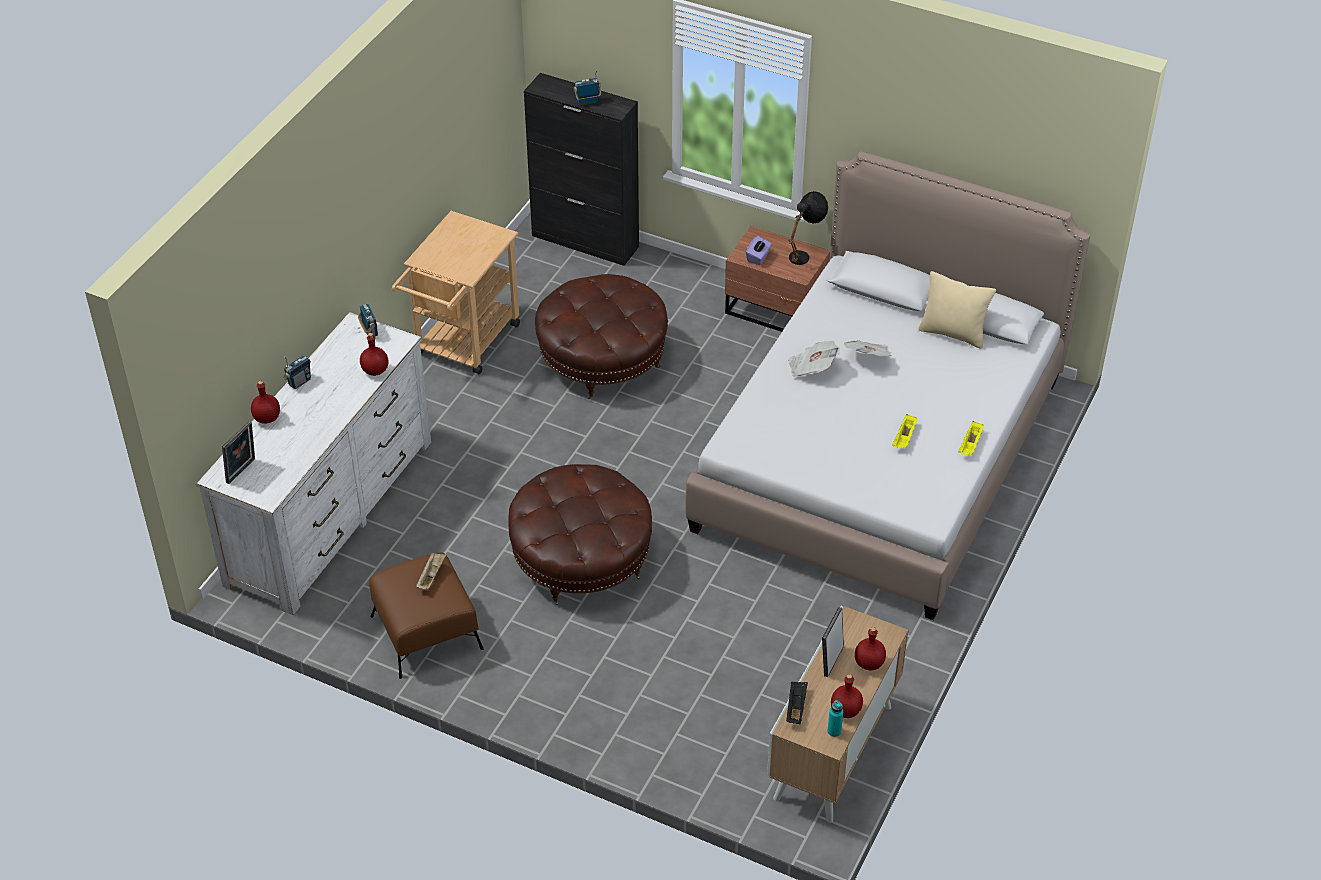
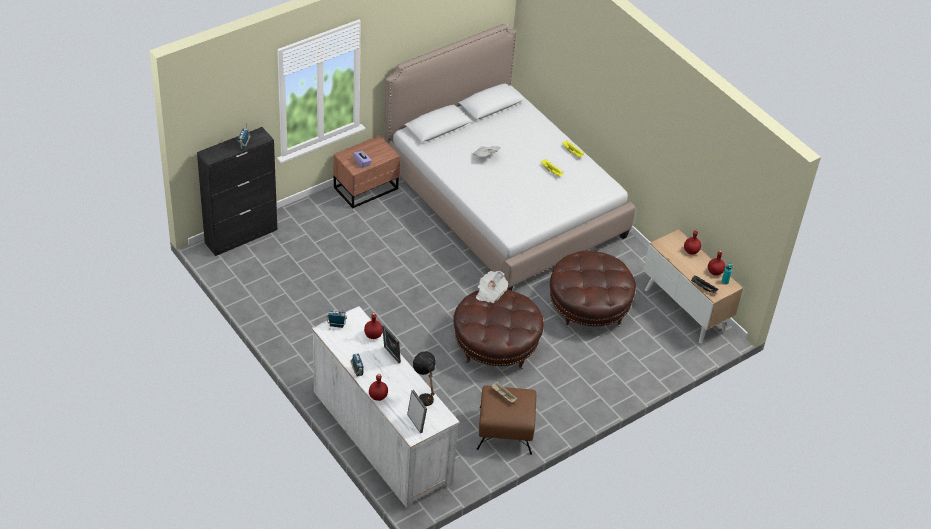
camera: 65 degrees left, 0 degrees up
beige cart [392,211,520,374] -> none
brown ottoman [535,274,668,399] -> brown ottoman moved to [550,250,636,328]
newspaper [788,341,840,377] -> newspaper moved to [476,271,508,303]
black table lamp [789,191,828,265] -> black table lamp moved to [413,351,435,406]
picture frame [822,607,844,677] -> picture frame moved to [382,325,401,363]
beige pillow [918,271,996,348] -> none

